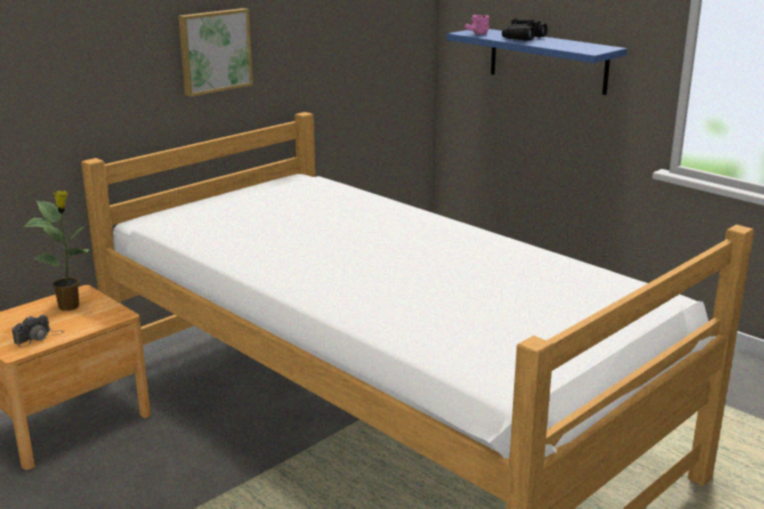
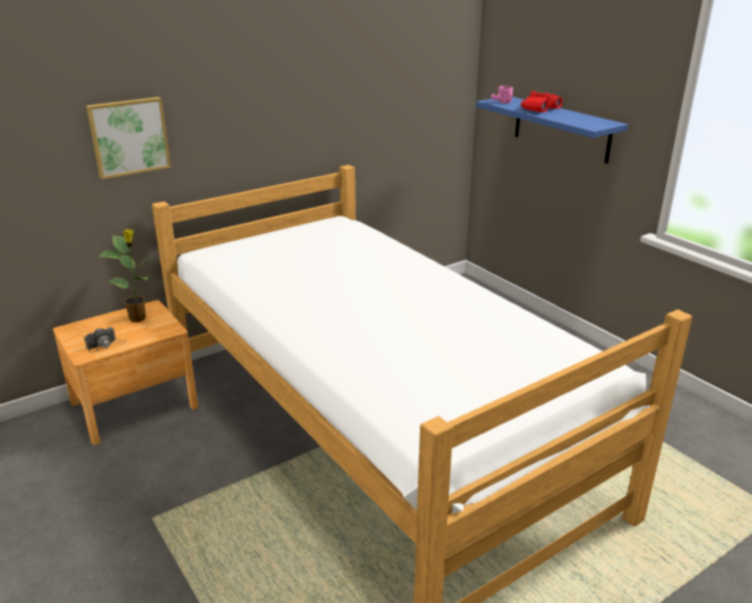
camera: 10 degrees right, 5 degrees up
picture [178,8,253,97] -> picture moved to [86,97,171,179]
black binoculars [502,18,547,41] -> red binoculars [521,91,562,112]

